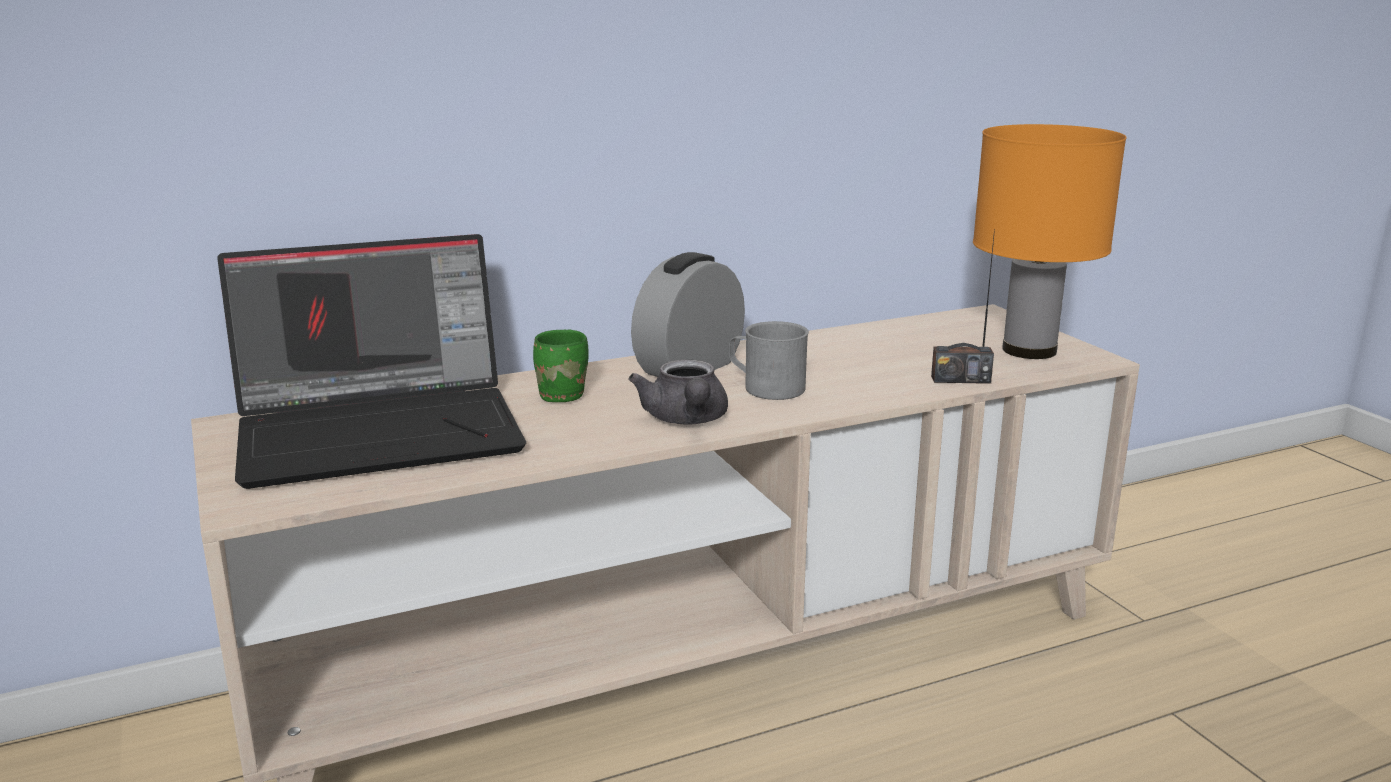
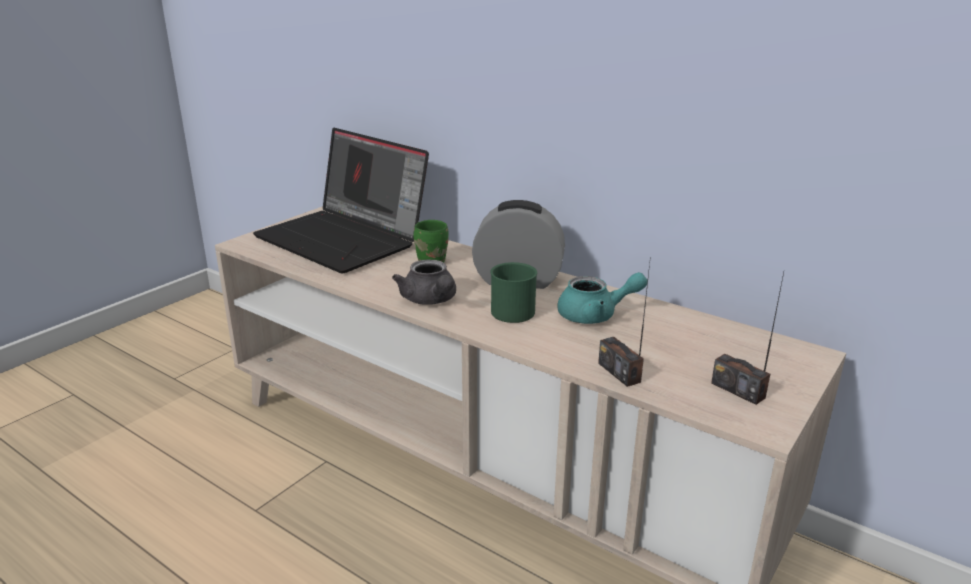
camera: 60 degrees right, 5 degrees up
grey teapot [628,359,728,425] -> grey teapot turned 75 degrees counterclockwise [392,259,456,305]
grey mug [729,321,809,400] -> green mug [490,262,537,323]
orange table lamp [973,124,1126,359] -> radio [711,272,784,405]
none -> turquoise teapot [557,272,648,324]

